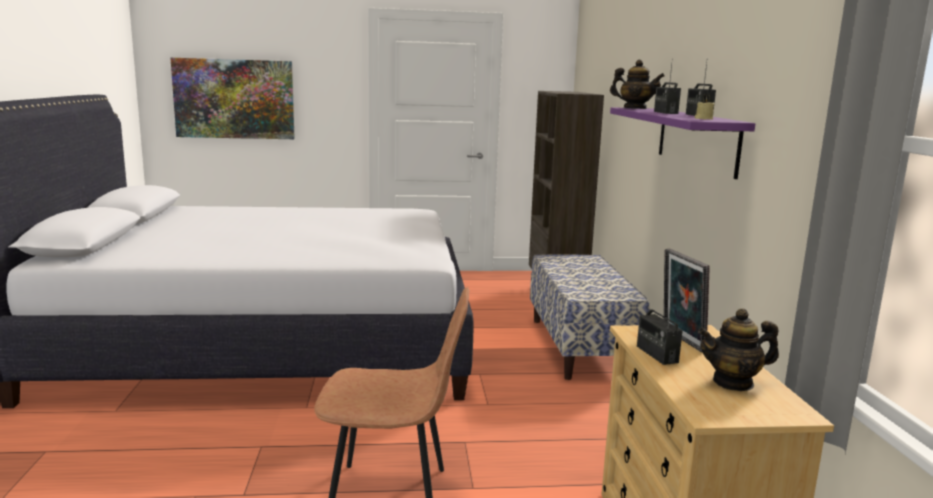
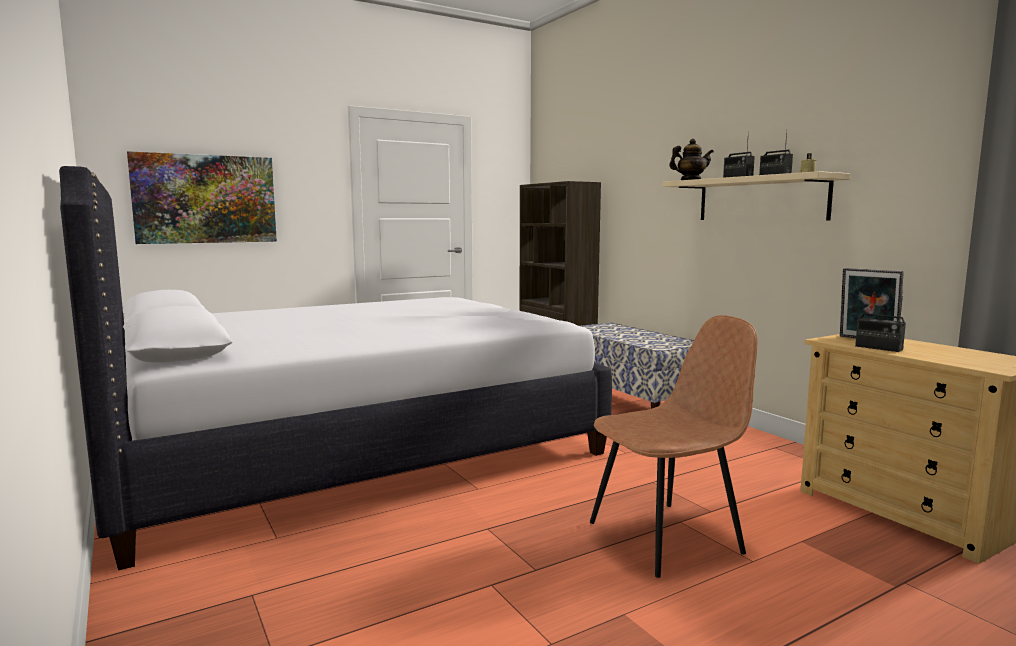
camera: 25 degrees left, 5 degrees down
purple shelf [610,107,755,179] -> beige shelf [662,171,851,221]
teapot [698,308,779,391] -> none

